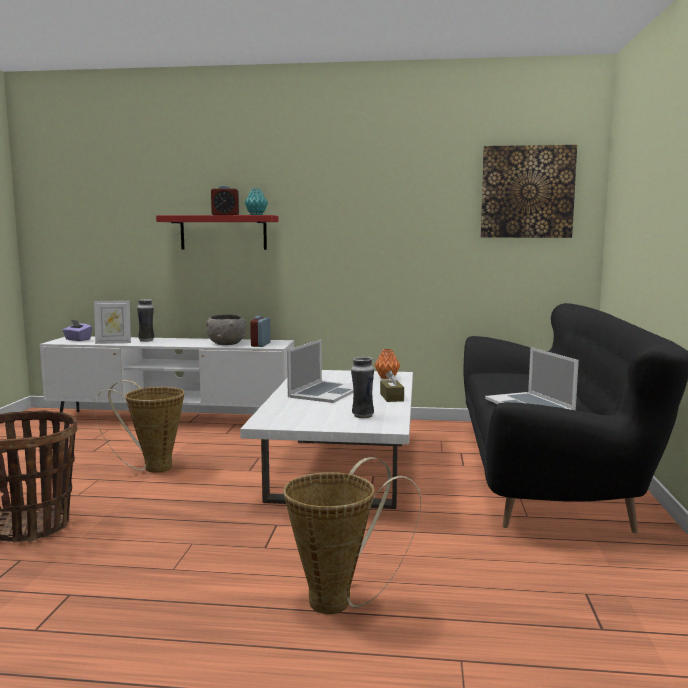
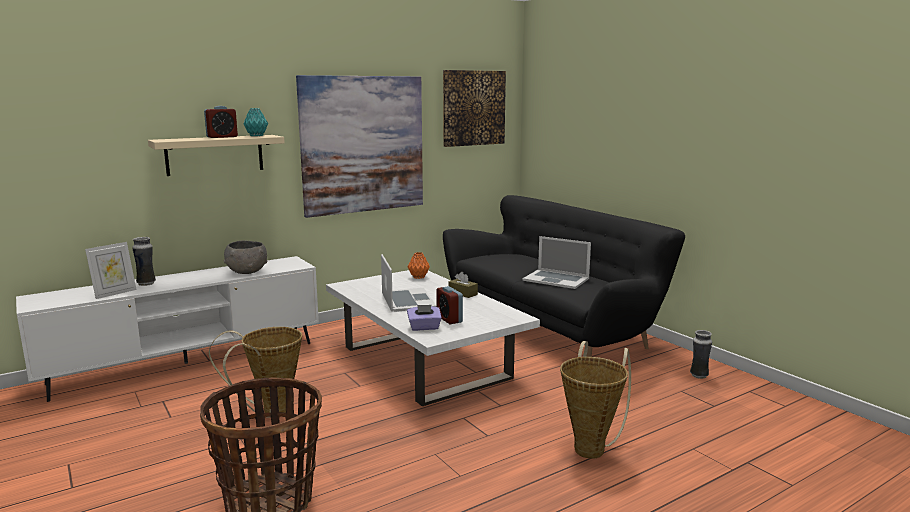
camera: 40 degrees left, 5 degrees up
purple tissue box [62,320,92,341] -> purple tissue box moved to [407,305,442,331]
red shelf [156,215,279,250] -> beige shelf [148,135,285,176]
alarm clock [250,316,271,347] -> alarm clock moved to [436,286,463,324]
vase [351,357,374,418] -> vase moved to [690,330,712,379]
none -> picture [296,75,423,218]

